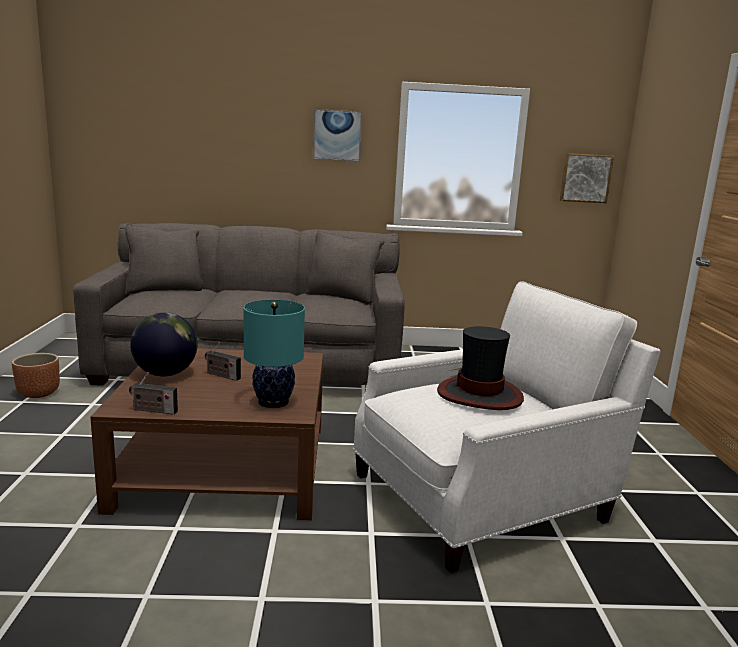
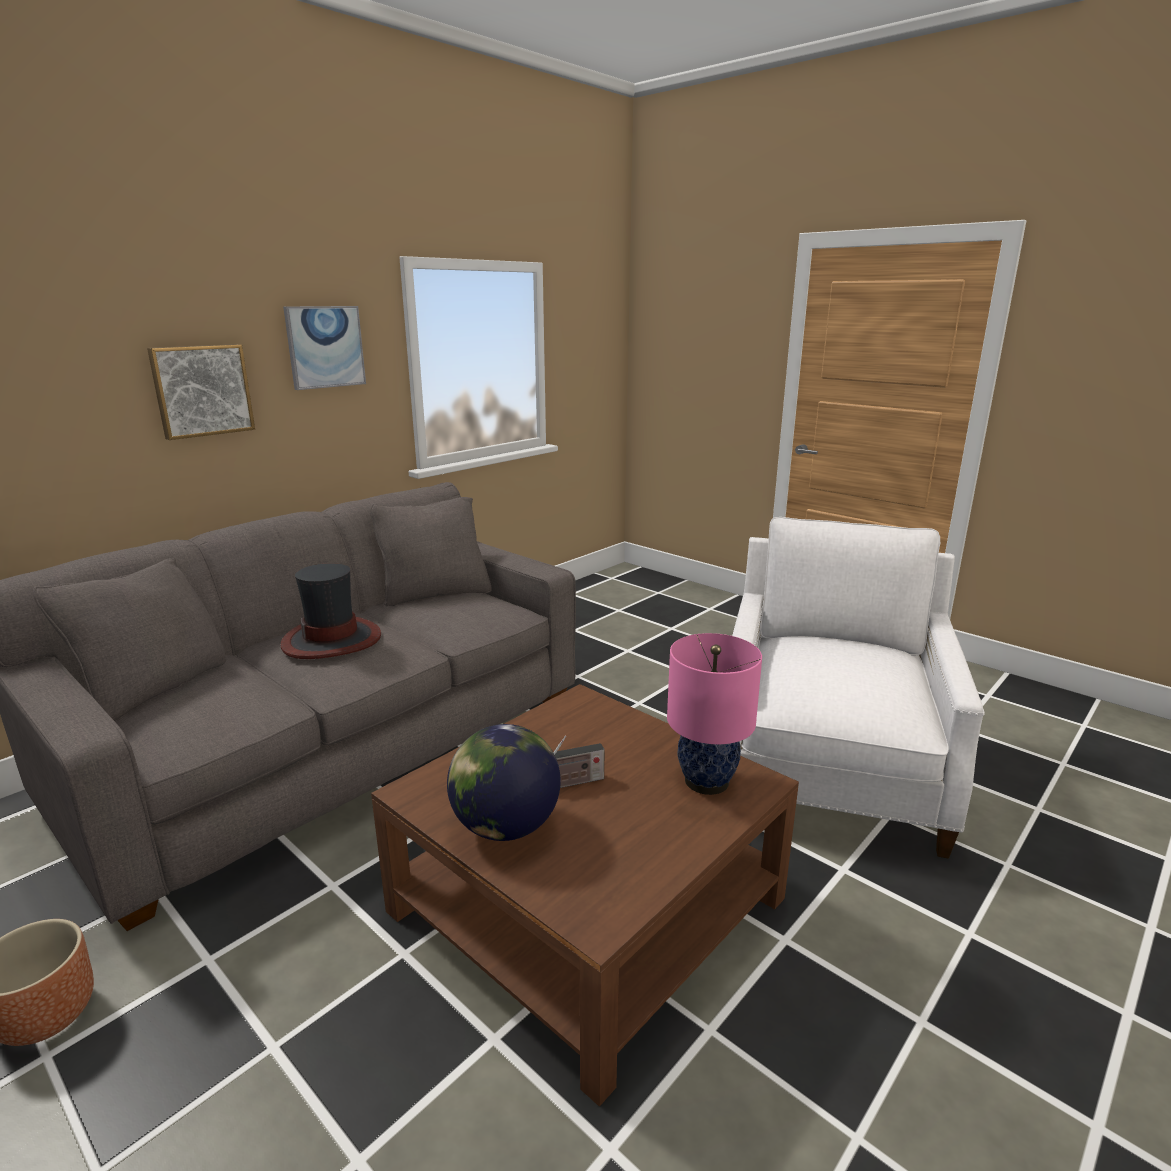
camera: 45 degrees left, 5 degrees up
radio [129,372,178,415] -> none
turquoise table lamp [243,300,305,408] -> pink table lamp [667,633,762,795]
hat [437,326,524,410] -> hat moved to [281,563,381,659]
picture [560,153,614,203] -> picture moved to [147,344,255,440]

